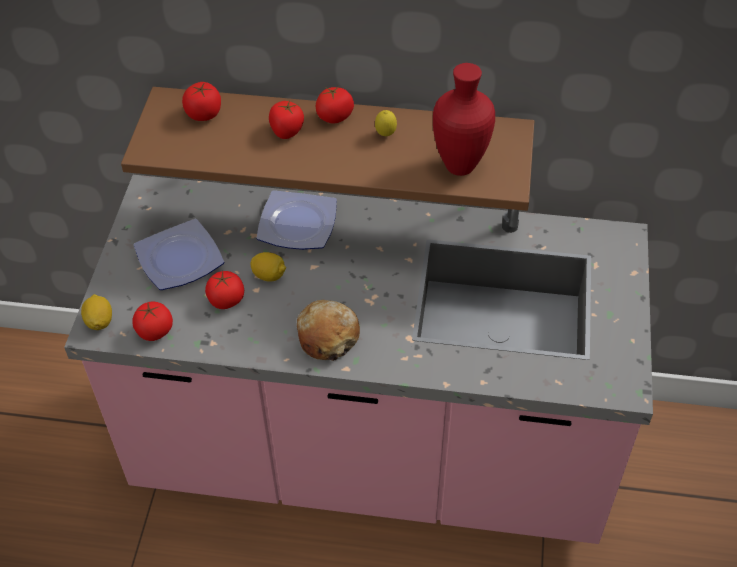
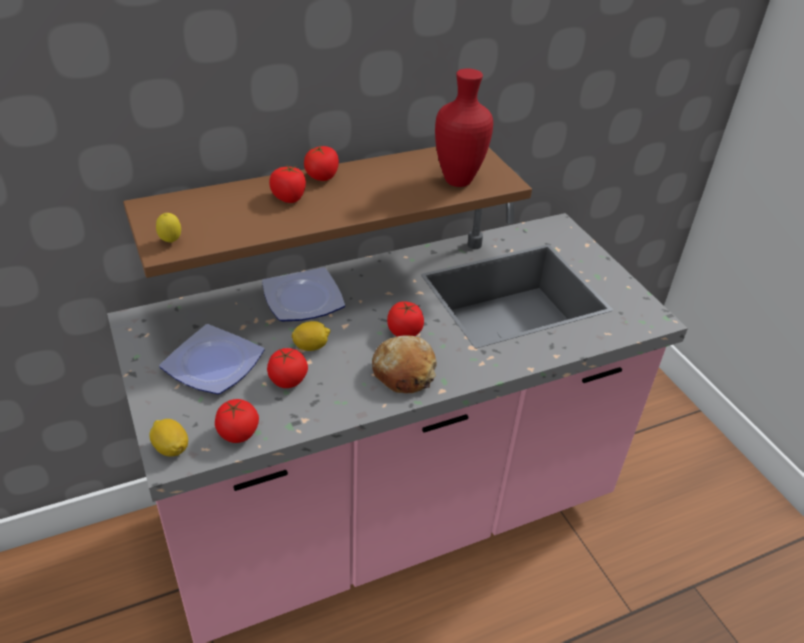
camera: 35 degrees left, 10 degrees down
tomato [182,82,221,121] -> tomato moved to [387,301,424,337]
lemon [375,110,397,136] -> lemon moved to [156,213,181,243]

